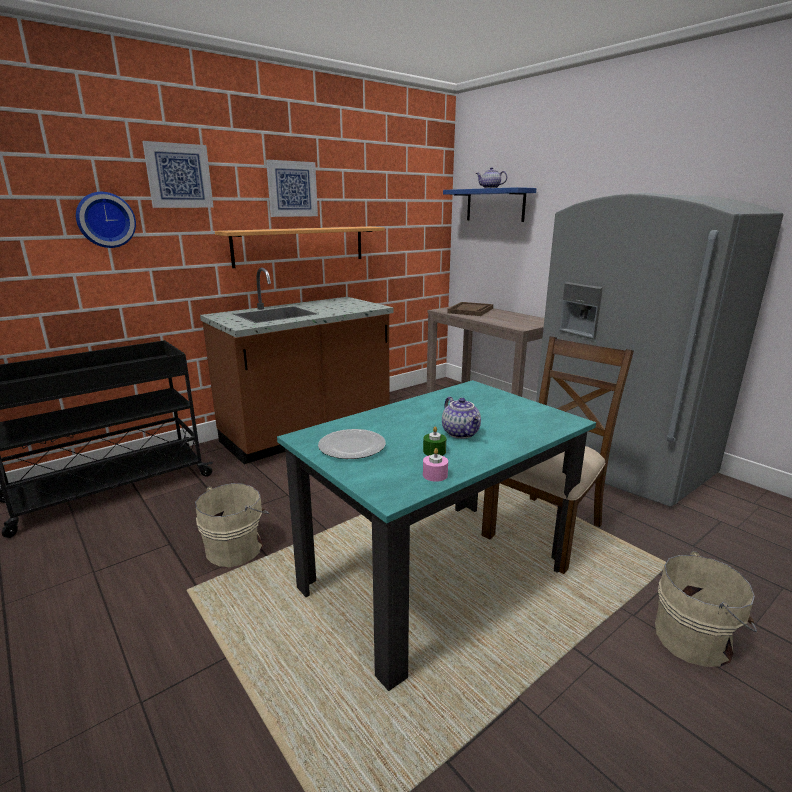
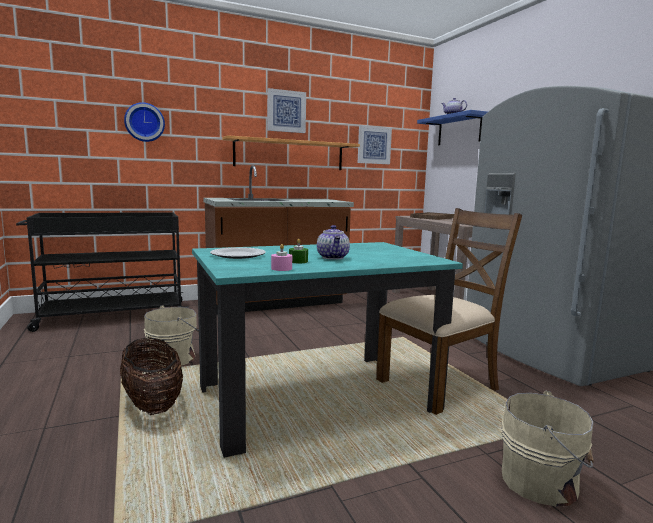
camera: 15 degrees right, 10 degrees down
picture [142,141,214,208] -> picture moved to [358,125,392,164]
none -> basket [120,337,183,415]

